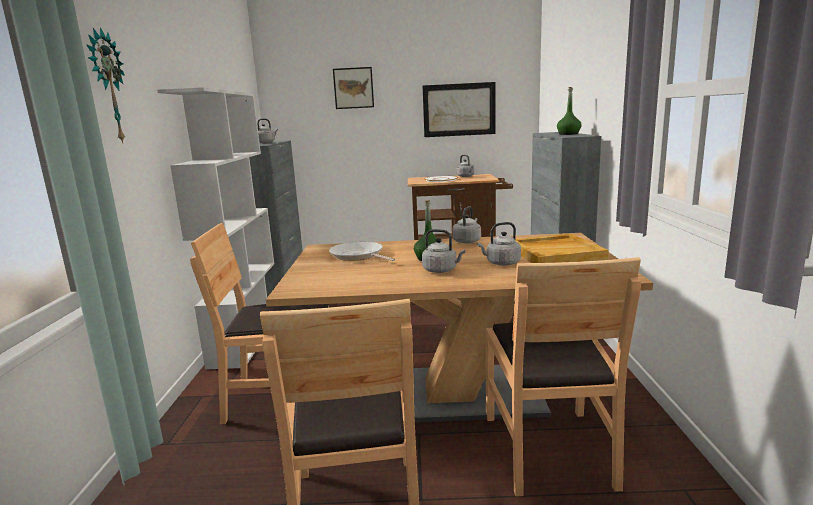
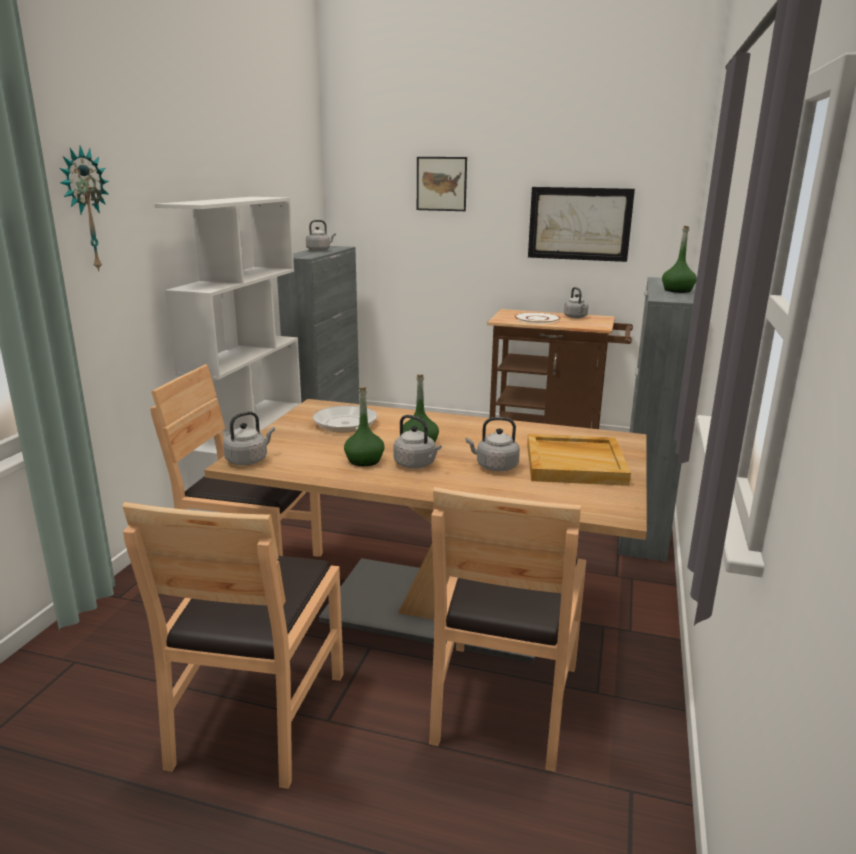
camera: 15 degrees right, 5 degrees up
grey kettle [452,206,481,243] -> grey kettle moved to [223,411,275,465]
none -> green bottle [344,387,385,466]

